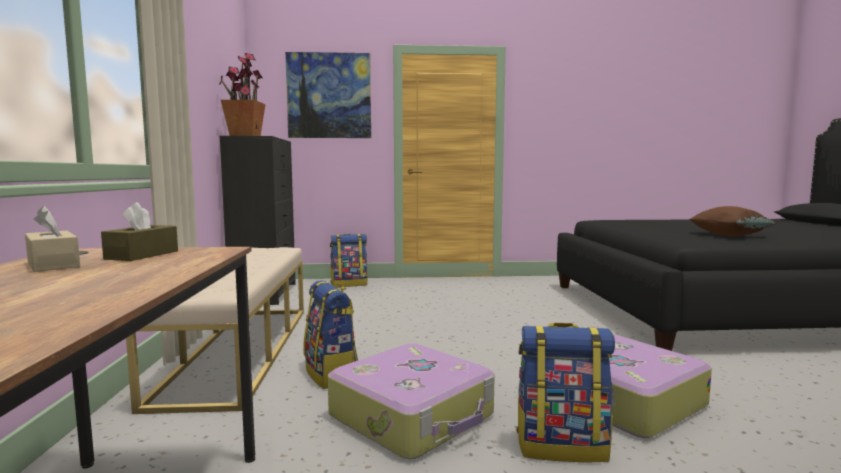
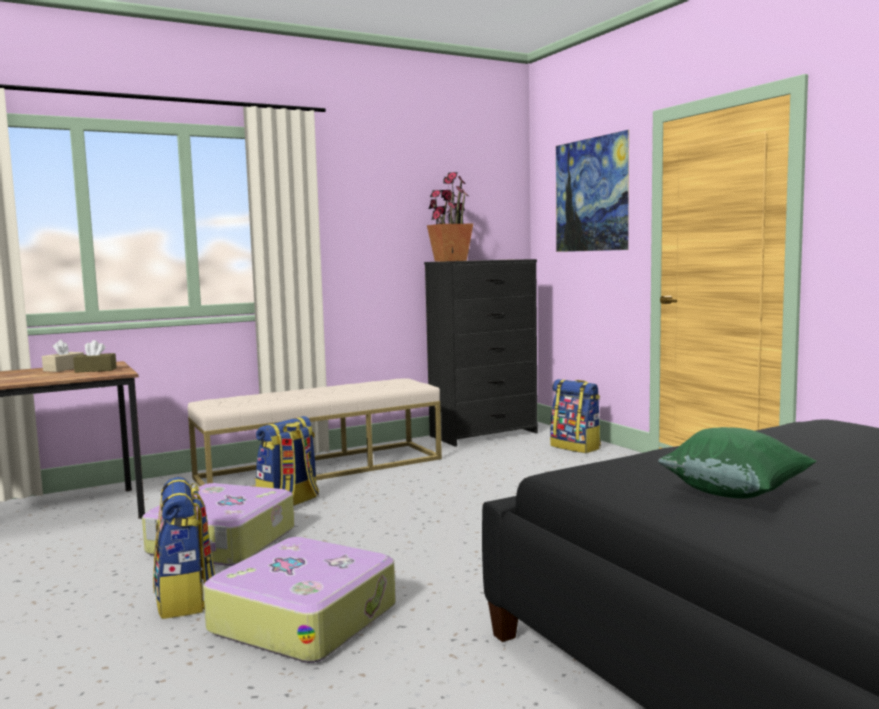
camera: 65 degrees right, 0 degrees up
brown pillow [689,206,776,236] -> green pillow [658,427,817,499]

